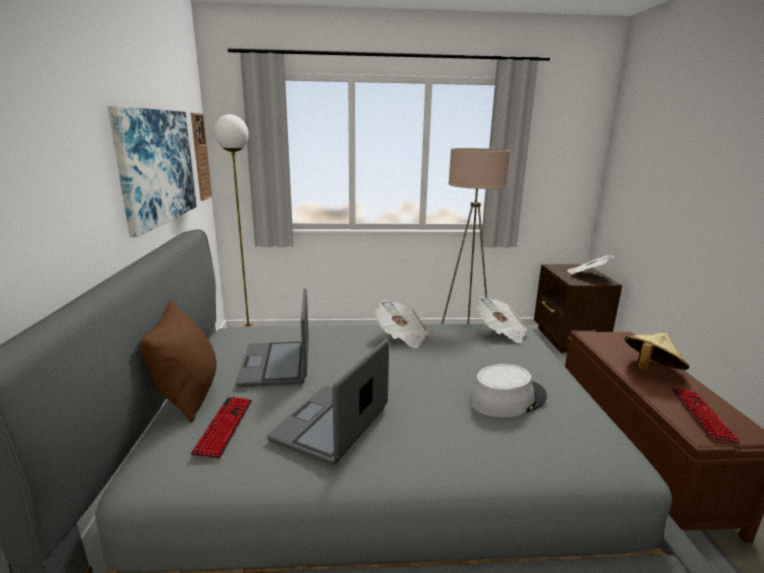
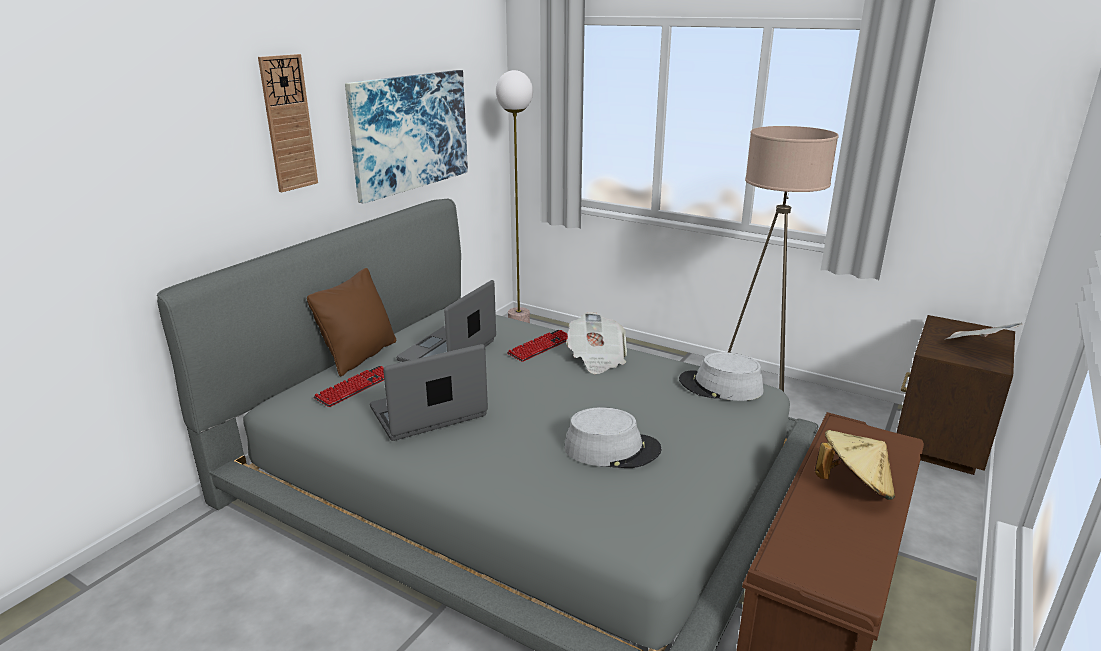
camera: 35 degrees right, 5 degrees up
wall clock [191,113,212,201] -> wall clock moved to [258,54,318,192]
newspaper [477,297,527,343] -> grey hat [679,352,763,401]
keyboard [671,388,740,443] -> keyboard moved to [507,330,568,362]

